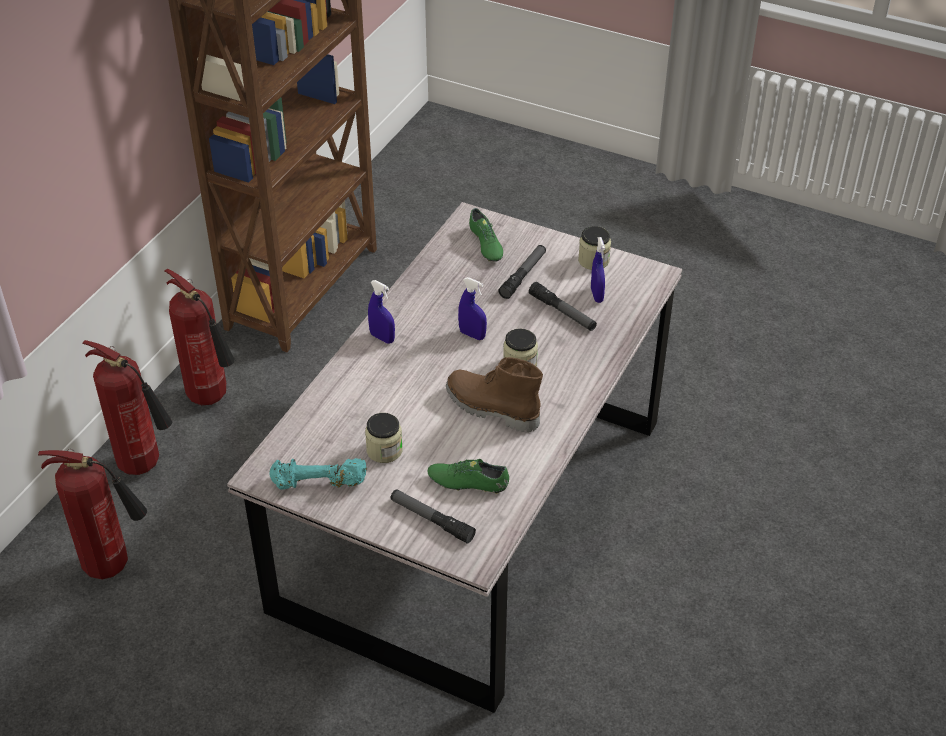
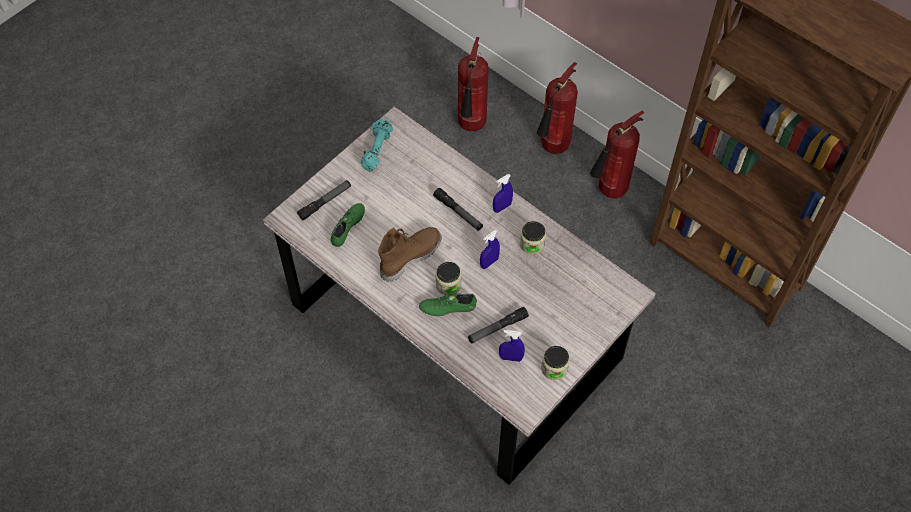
camera: 105 degrees right, 15 degrees up
jar [365,413,403,463] -> jar moved to [520,221,546,255]
green shoe [469,208,503,262] -> green shoe moved to [419,293,477,316]
flashlight [498,245,546,299] -> flashlight moved to [433,188,483,231]

